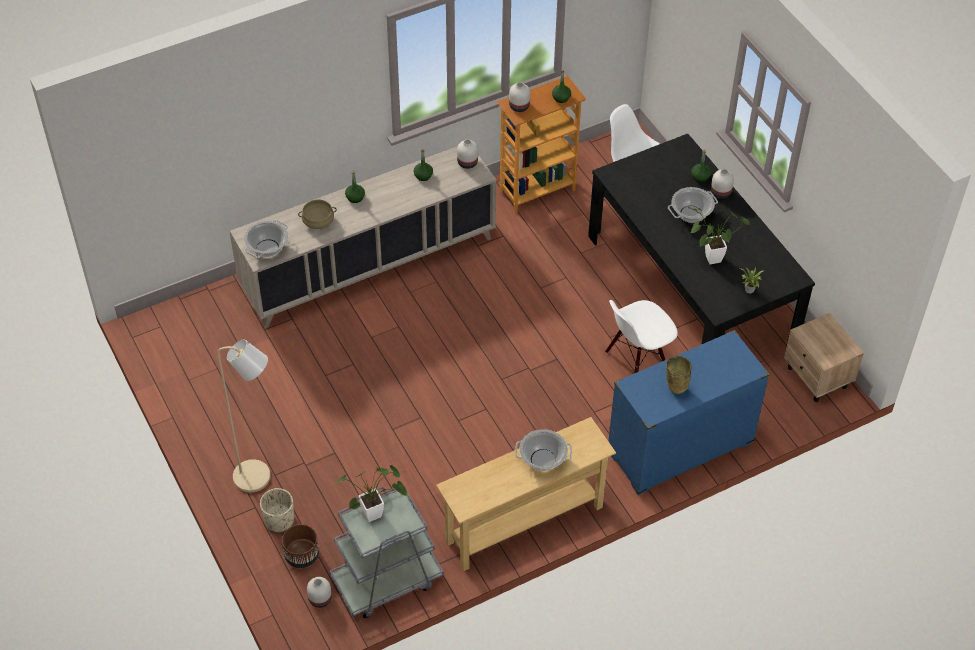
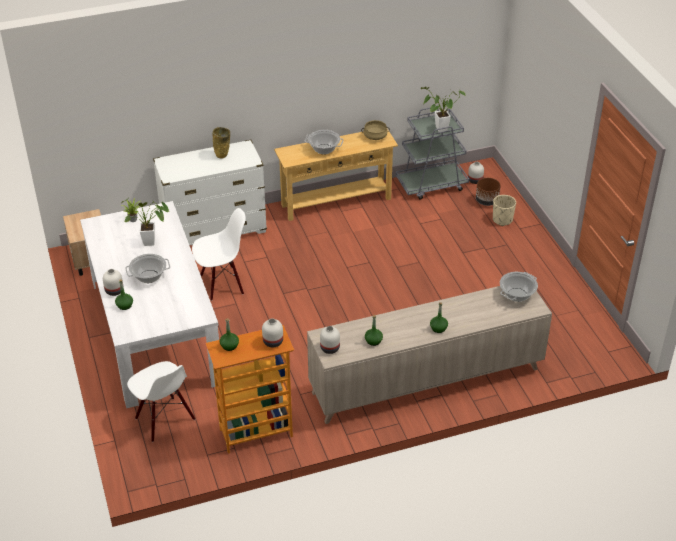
camera: 170 degrees left, 10 degrees down
beige floor lamp [217,340,271,493] -> none
beige cooking pot [298,200,337,229] -> beige cooking pot moved to [361,120,390,140]
black dining table [588,134,815,351] -> white dining table [80,201,219,408]
blue dresser [608,330,770,495] -> white dresser [153,140,267,246]

